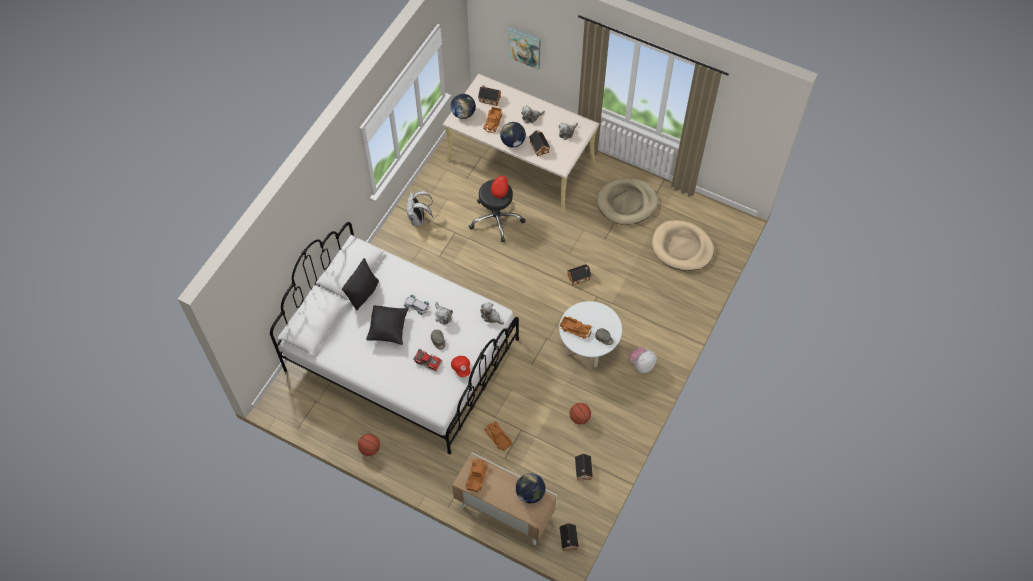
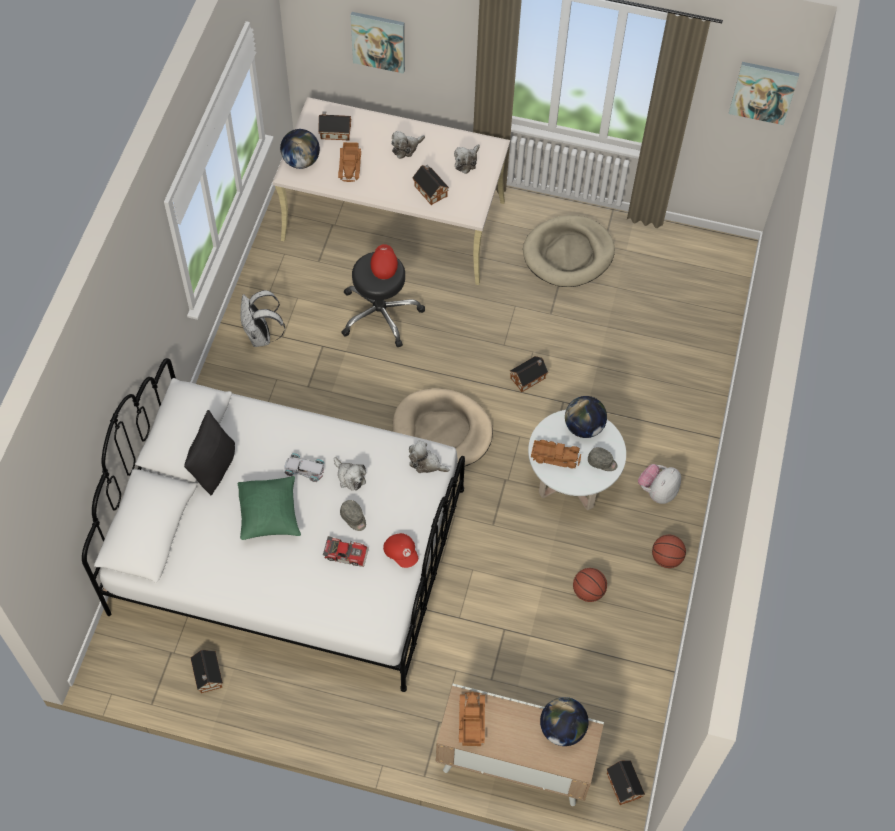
camera: 15 degrees left, 0 degrees up
basketball [358,434,380,456] -> basketball moved to [652,535,686,568]
black pillow [366,305,408,345] -> green pillow [237,476,301,540]
toy truck [484,421,512,451] -> none
globe [500,122,526,147] -> globe moved to [565,396,607,438]
toy house [575,454,593,480] -> toy house moved to [191,650,223,693]
beige dog bed [652,220,714,271] -> beige dog bed moved to [393,388,493,466]
none -> picture [729,62,799,125]

